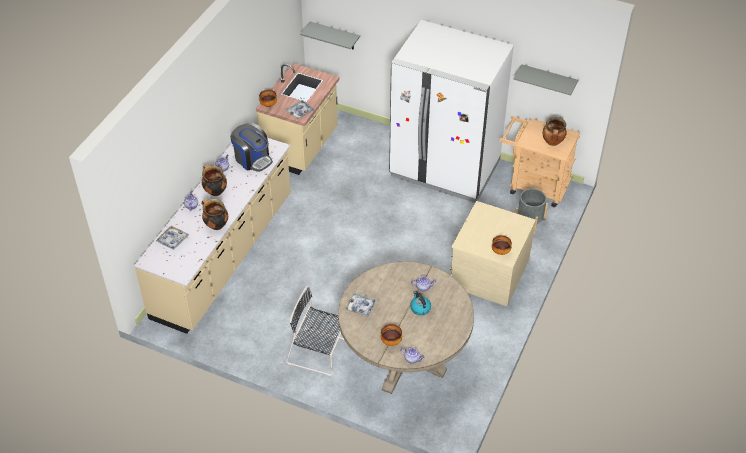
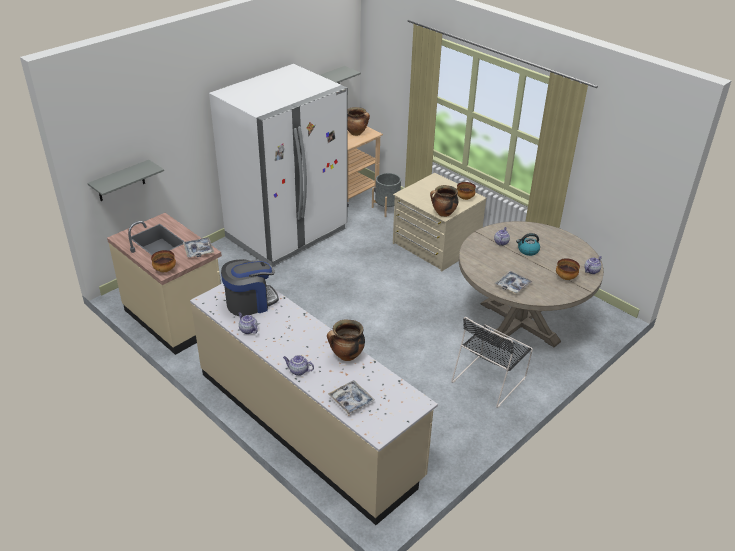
camera: 70 degrees left, 10 degrees down
cooking pot [202,165,227,196] -> cooking pot moved to [430,185,458,217]

